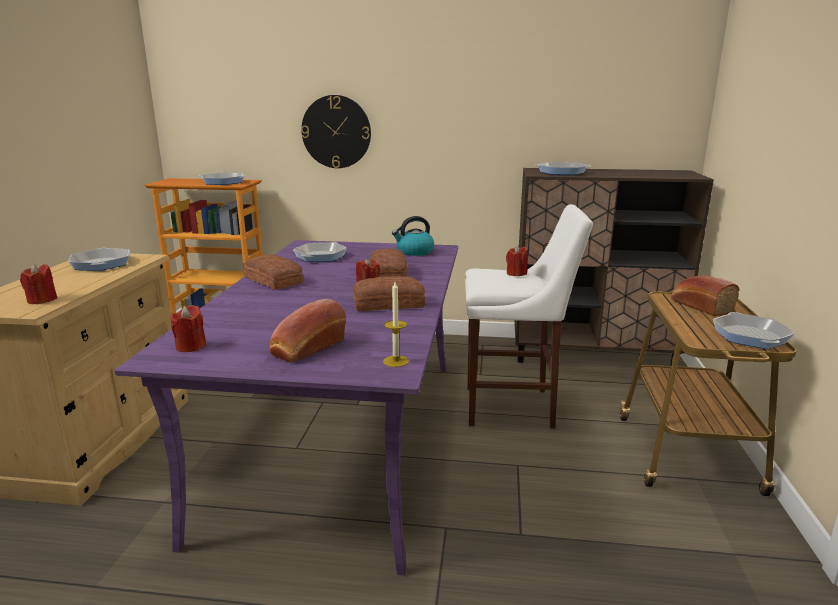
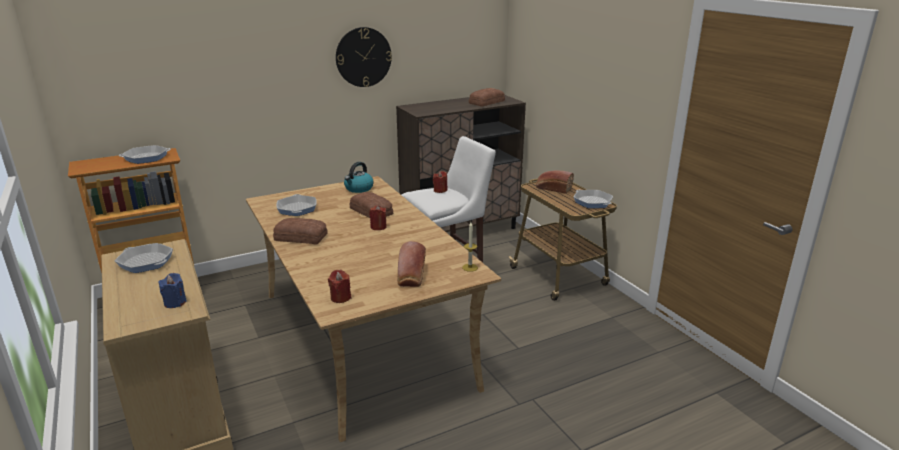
camera: 35 degrees left, 5 degrees up
red candle [20,264,57,304] -> blue candle [158,273,187,308]
purple dining table [114,240,458,576] -> beige dining table [246,176,501,442]
wall clock [301,95,371,168] -> wall clock moved to [336,27,392,87]
bread [353,276,426,311] -> bread moved to [469,88,505,106]
frying pan [535,162,590,175] -> none

